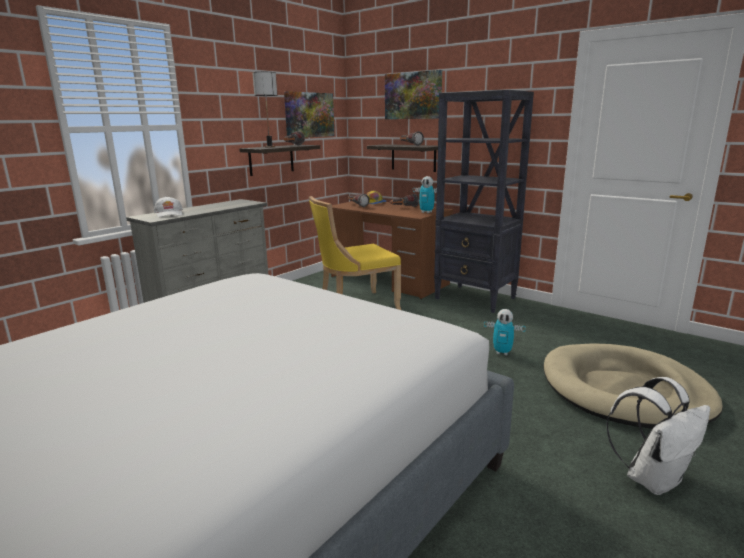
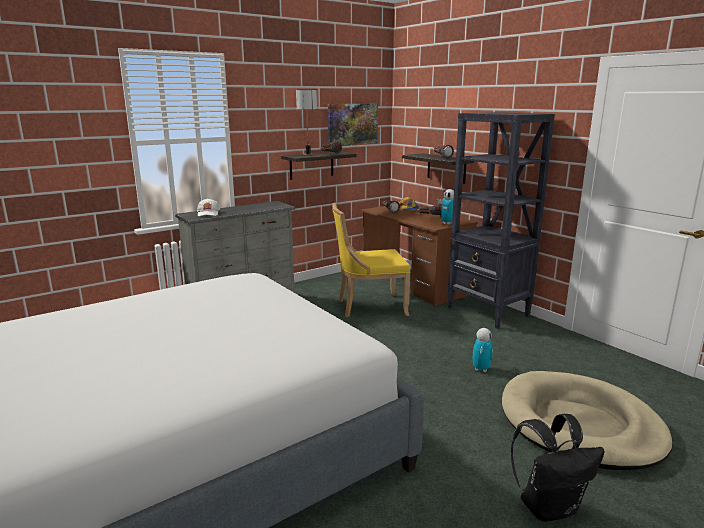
camera: 15 degrees right, 0 degrees up
picture [385,70,442,119] -> none
toy robot [484,309,526,355] -> toy robot turned 105 degrees counterclockwise [473,328,493,372]
white backpack [606,377,710,495] -> black backpack [511,414,605,522]

